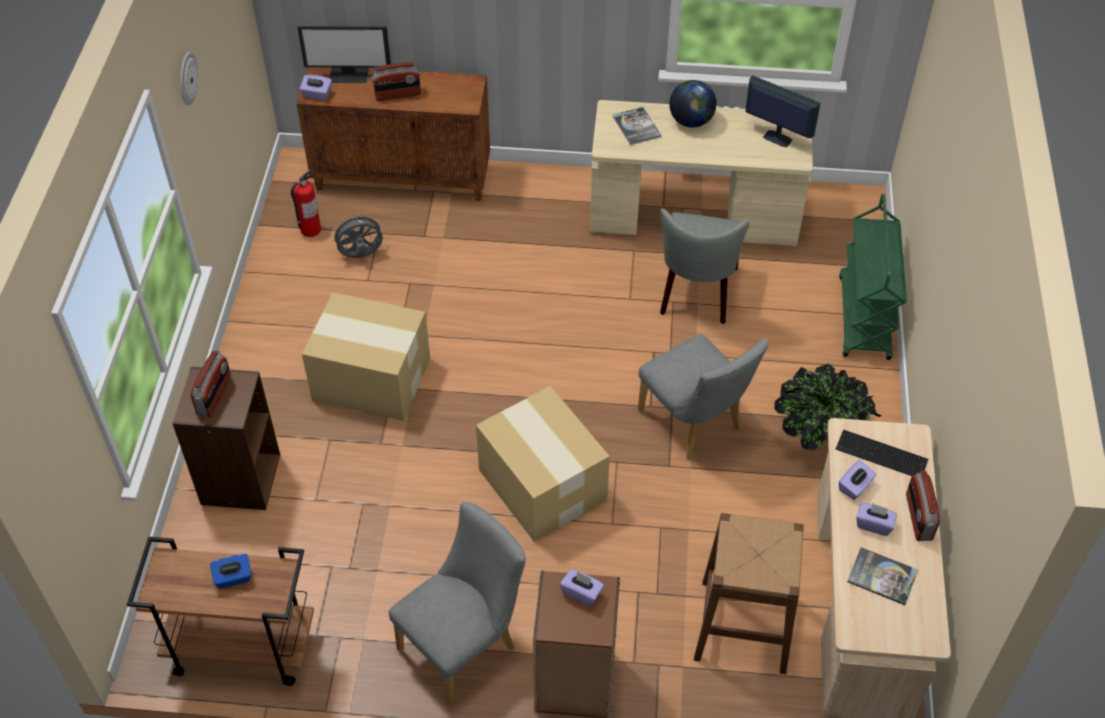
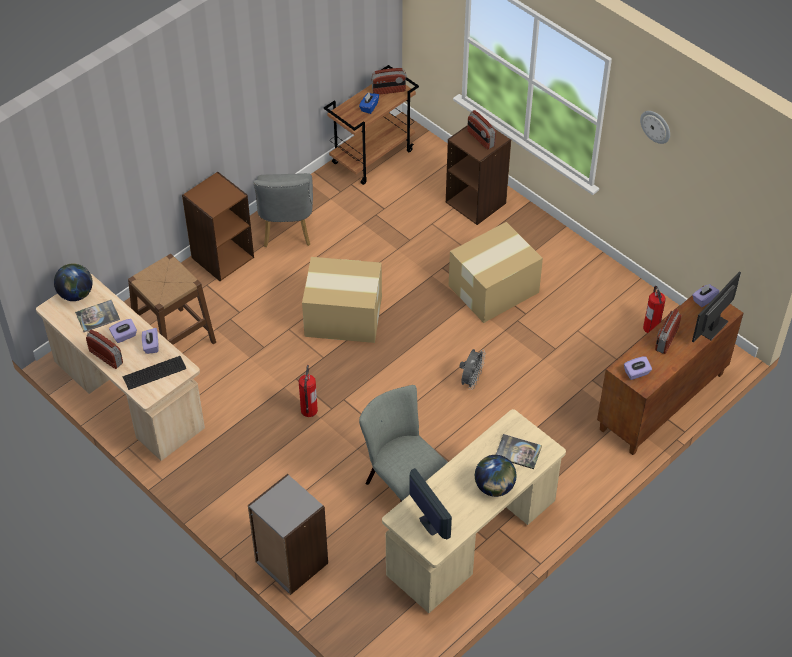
camera: 130 degrees right, 0 degrees up
grey fan [331,213,384,258] -> grey fan moved to [459,349,486,390]
purple tissue box [560,569,604,607] -> purple tissue box moved to [624,356,652,380]
grey chair [638,334,769,460] -> fire extinguisher [299,365,318,417]
monitor [745,75,820,147] -> monitor turned 105 degrees counterclockwise [409,468,452,539]
potted plant [774,364,881,450] -> none
green cart [839,194,907,360] -> grey bookcase [248,474,328,595]
none -> globe [54,263,93,301]
none -> radio [371,68,407,95]

